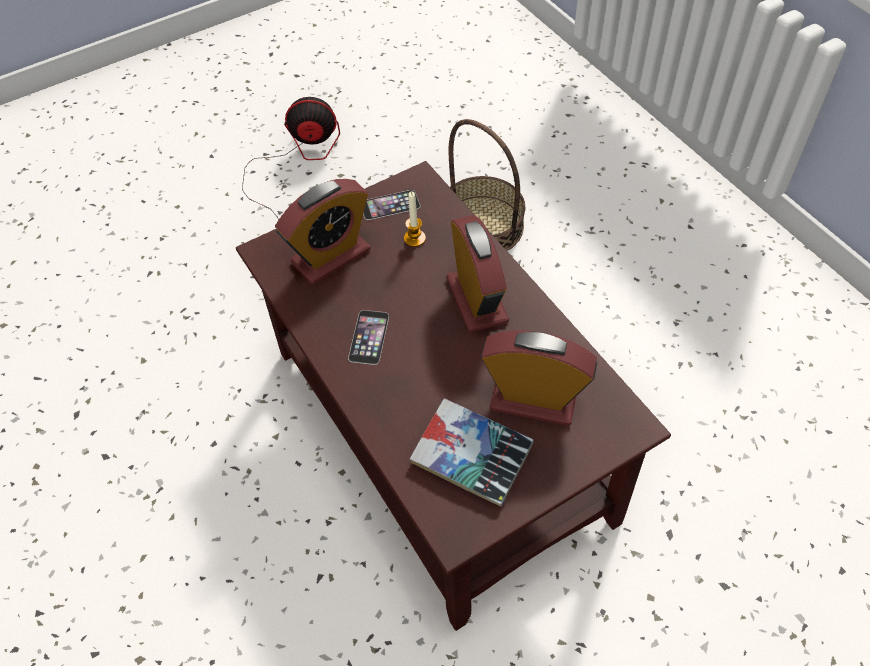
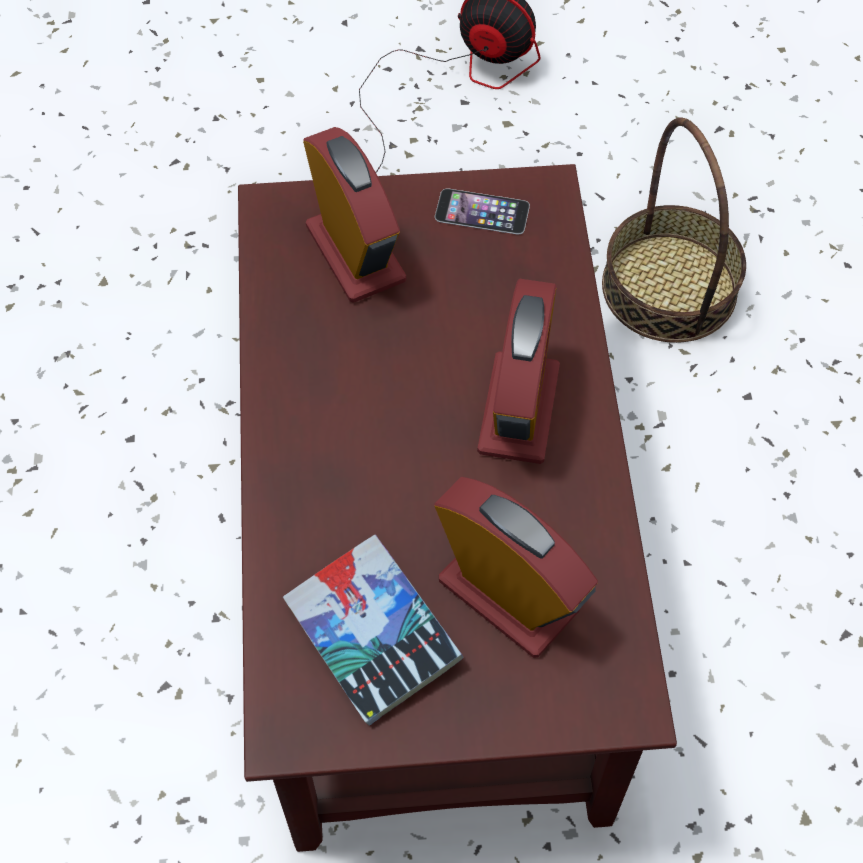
camera: 25 degrees right, 5 degrees up
alarm clock [275,179,370,284] -> alarm clock turned 105 degrees counterclockwise [303,127,406,303]
phone [348,310,389,365] -> none
candle [404,191,426,247] -> none

